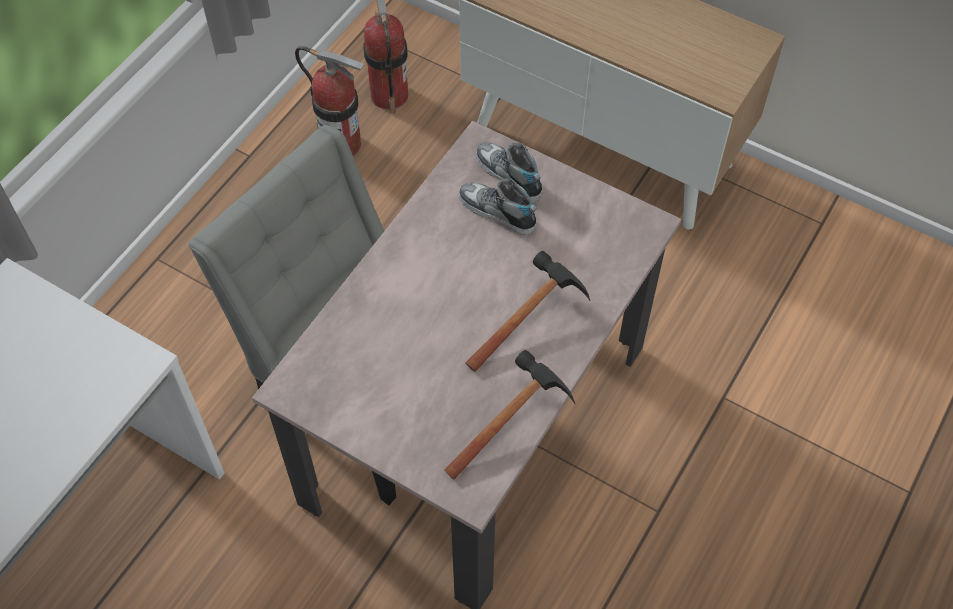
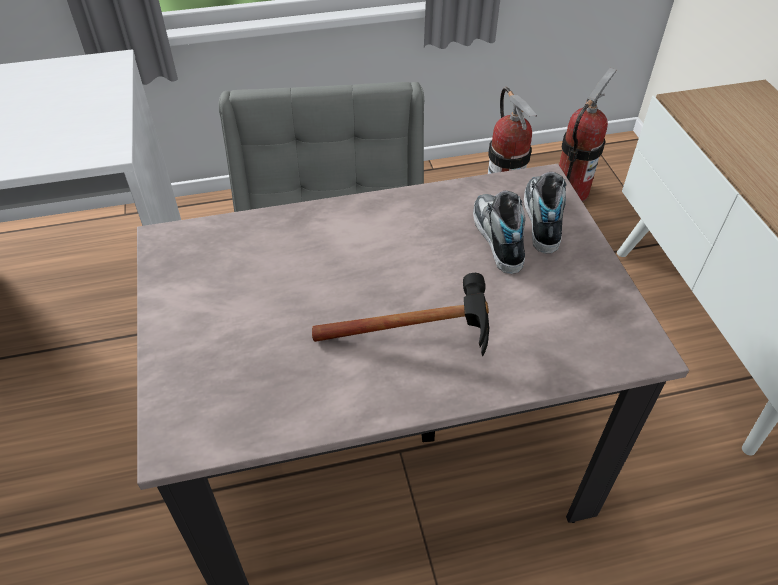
camera: 45 degrees right, 10 degrees down
hammer [444,350,575,480] -> none

